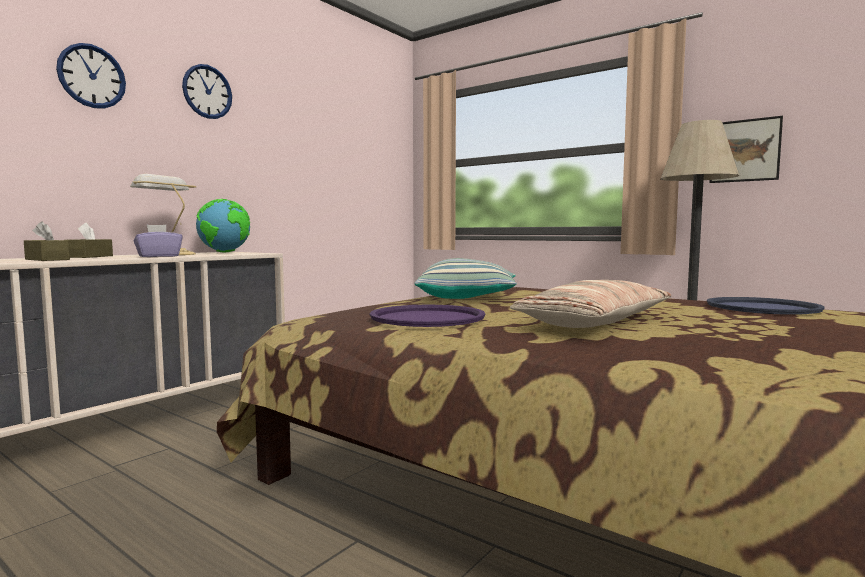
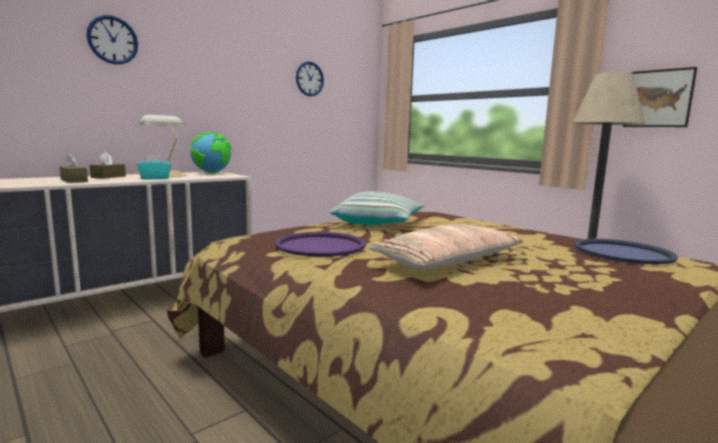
camera: 10 degrees right, 5 degrees up
purple tissue box [134,225,183,257] -> turquoise tissue box [137,155,171,180]
wall clock [182,64,232,119] -> wall clock moved to [296,61,324,96]

